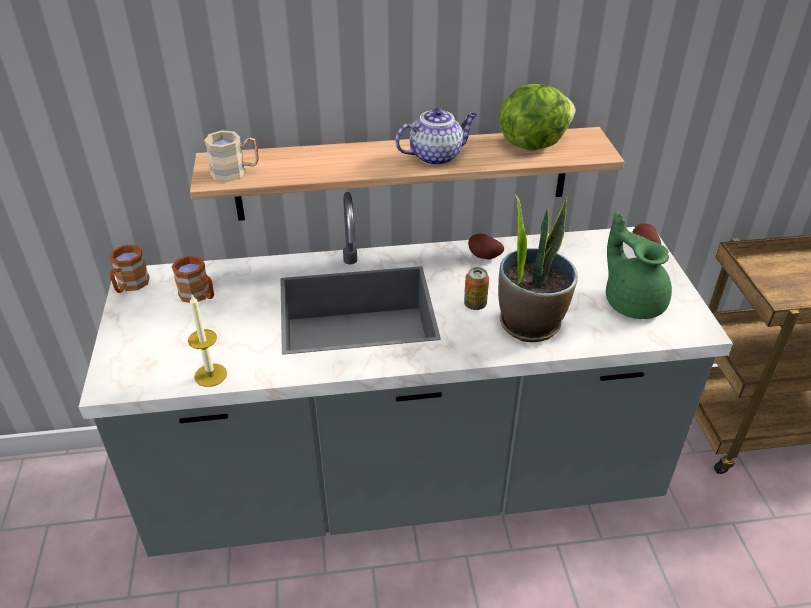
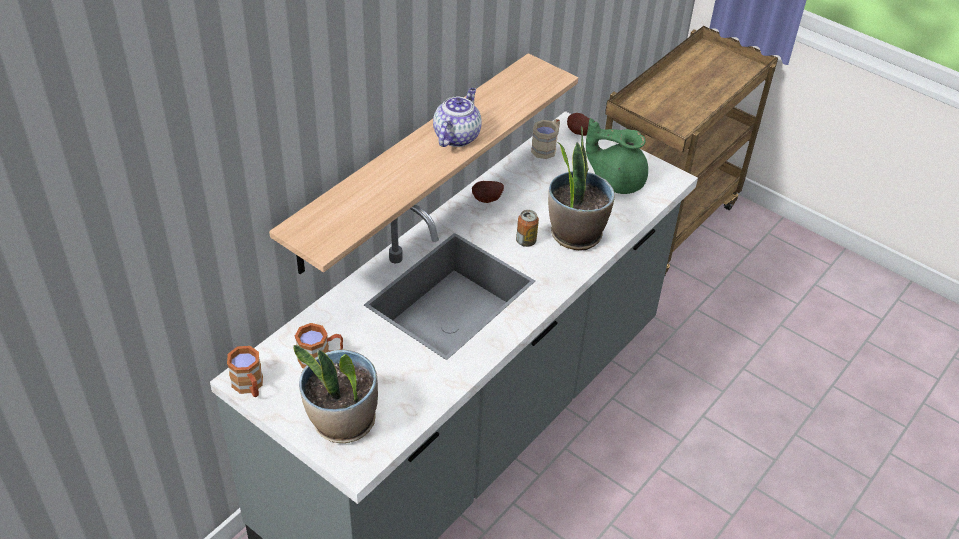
camera: 45 degrees left, 5 degrees up
candle [188,295,227,387] -> none
beige mug [204,130,258,182] -> beige mug moved to [531,119,560,159]
lettuce [499,84,575,151] -> none
none -> potted plant [293,345,378,443]

